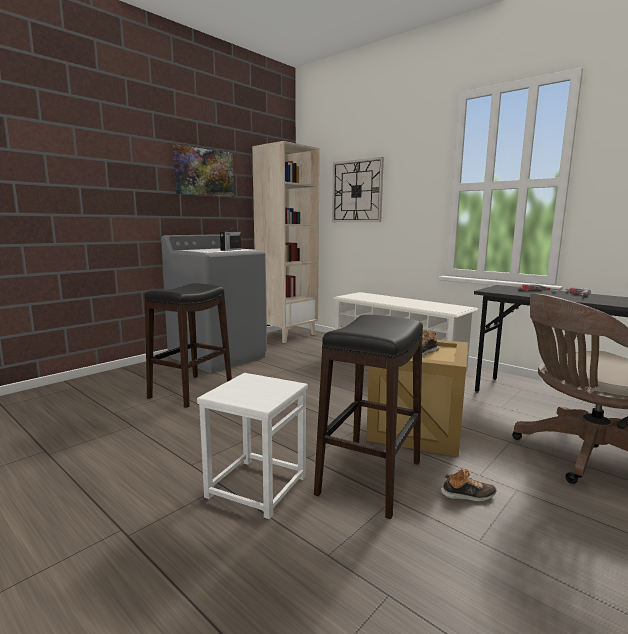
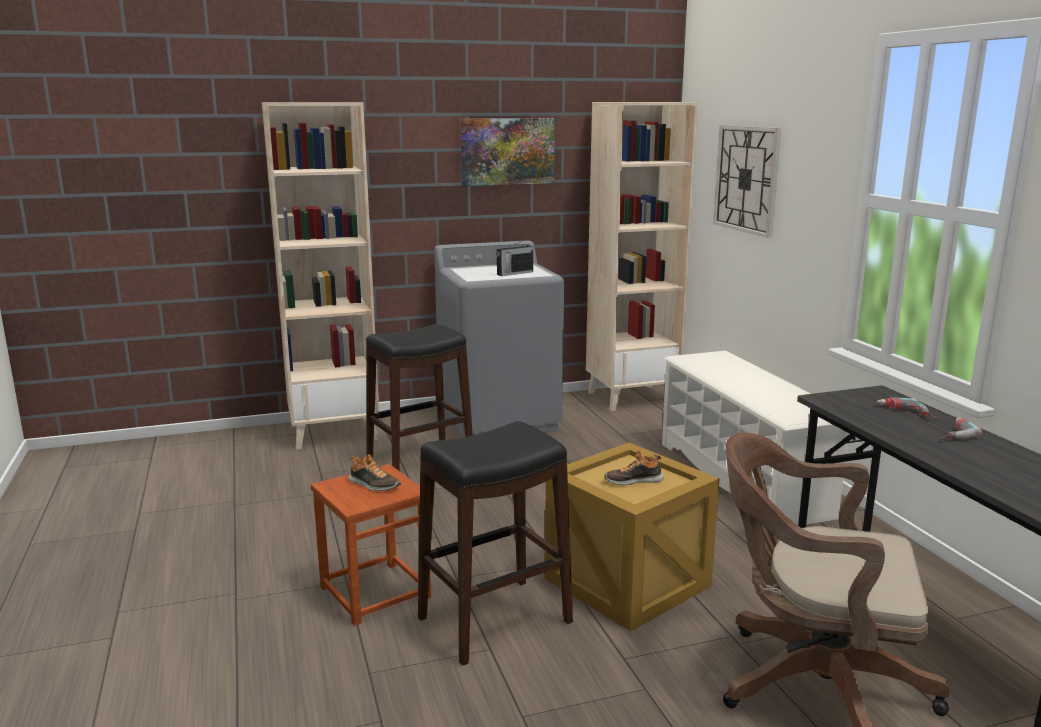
camera: 30 degrees right, 5 degrees up
white stool [197,373,308,519] -> brown stool [311,464,431,626]
shoe [440,469,496,502] -> shoe moved to [348,454,401,491]
none -> beige bookcase [262,102,379,450]

